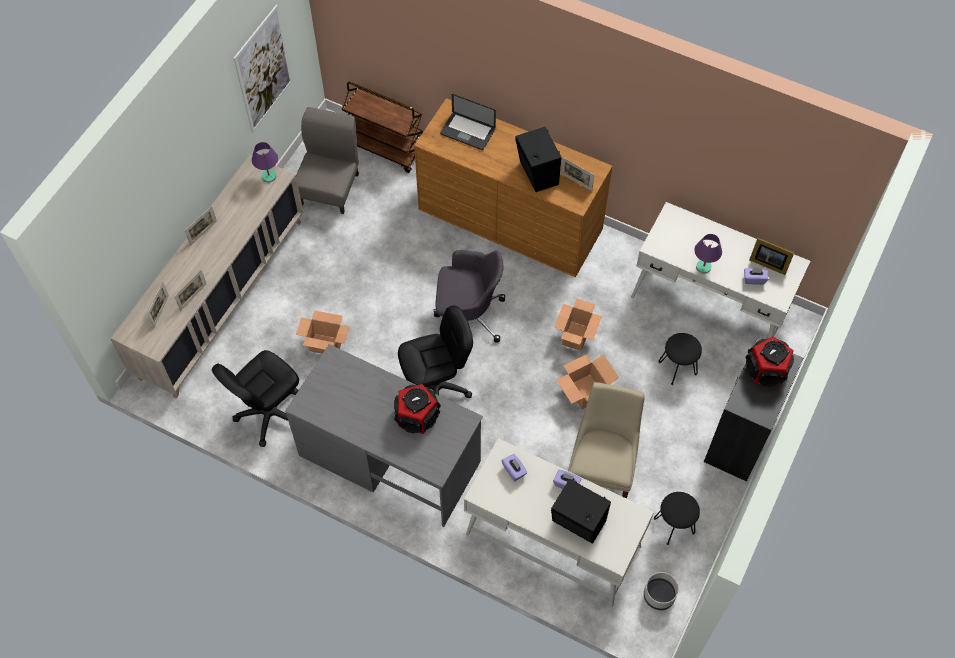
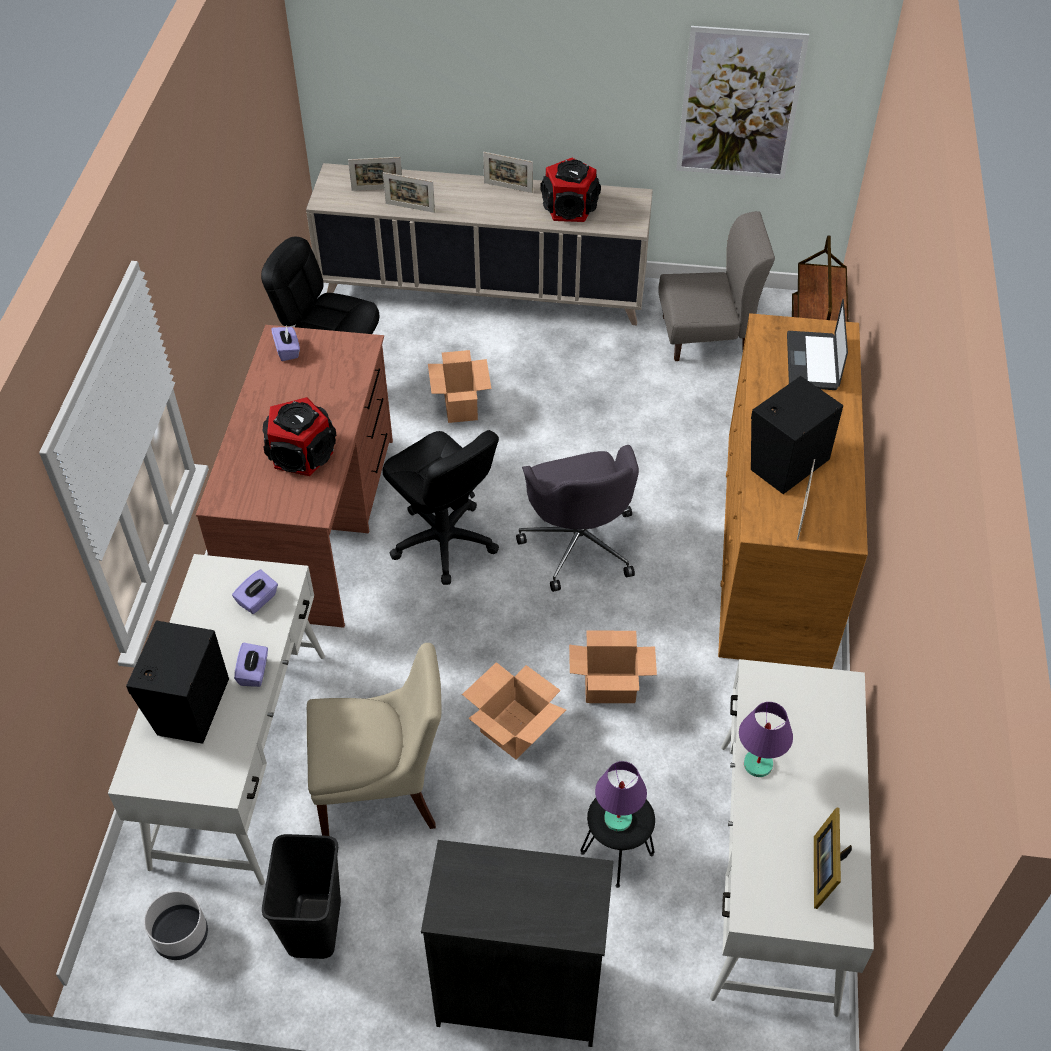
camera: 70 degrees right, 10 degrees down
purple table lamp [252,142,278,182] -> purple table lamp moved to [595,761,647,831]
grey desk [285,344,483,527] -> brown desk [196,325,393,628]
black stool [654,492,700,545] -> black trash can [262,834,341,959]
purple tissue box [744,268,768,285] -> purple tissue box moved to [271,326,300,361]
speaker [746,336,794,387] -> speaker moved to [540,158,601,222]

